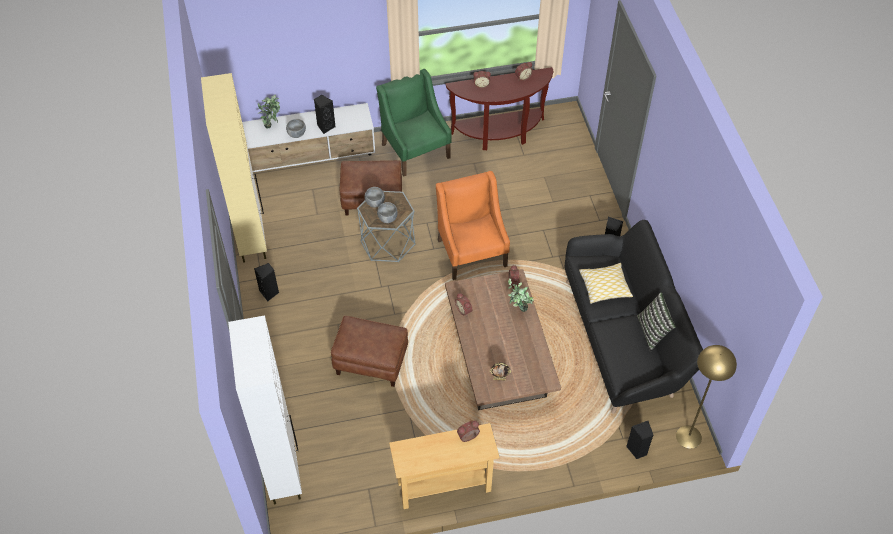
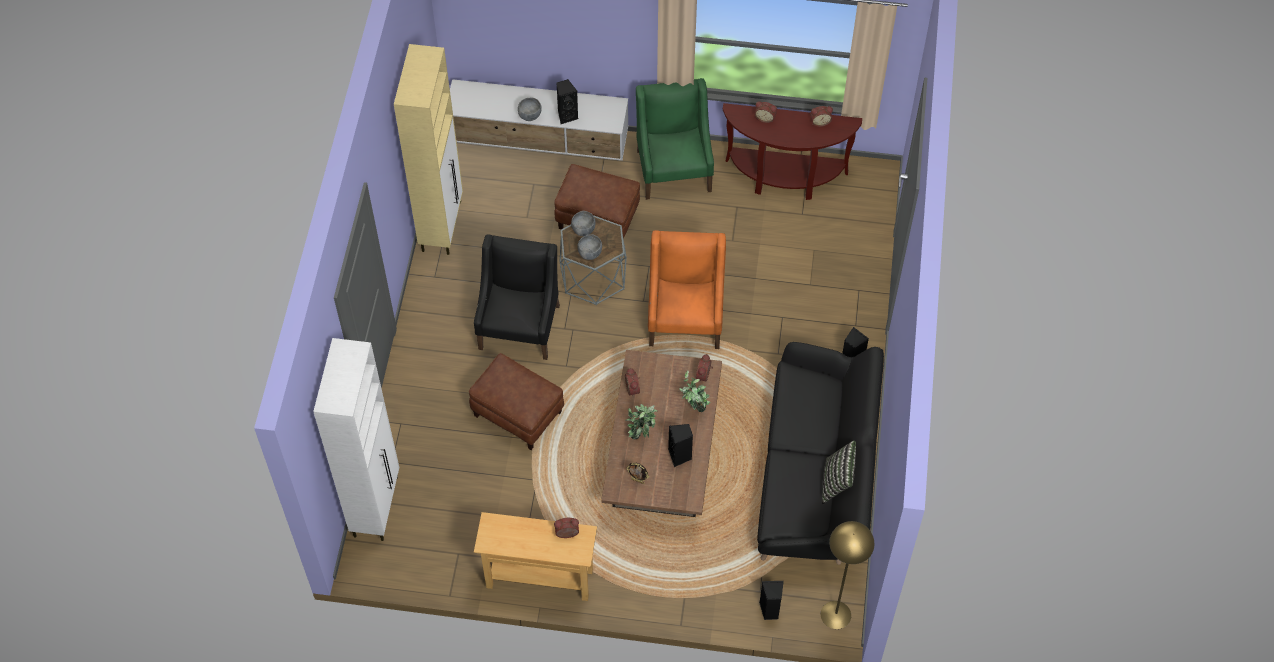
camera: 20 degrees right, 5 degrees up
black speaker [254,263,279,302] -> black speaker moved to [668,424,693,467]
potted plant [257,95,280,128] -> potted plant moved to [625,404,658,439]
pillow [579,263,633,304] -> none
none -> black armchair [474,234,560,360]

